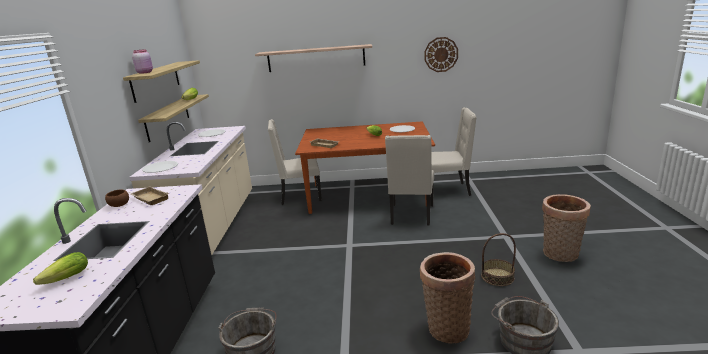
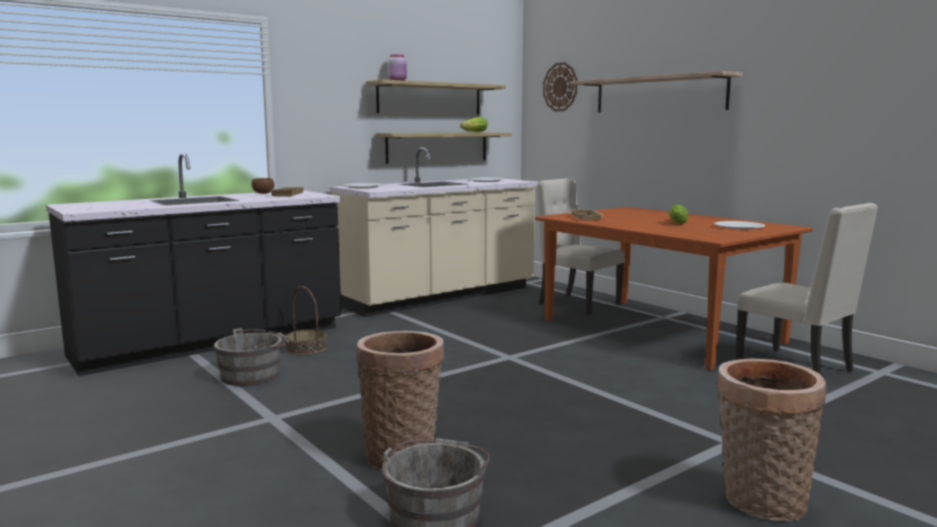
camera: 50 degrees right, 10 degrees down
lettuce [33,252,88,285] -> none
beige chair [385,135,434,226] -> none
wall clock [424,37,458,72] -> wall clock moved to [543,62,577,111]
basket [481,233,516,286] -> basket moved to [285,286,327,355]

